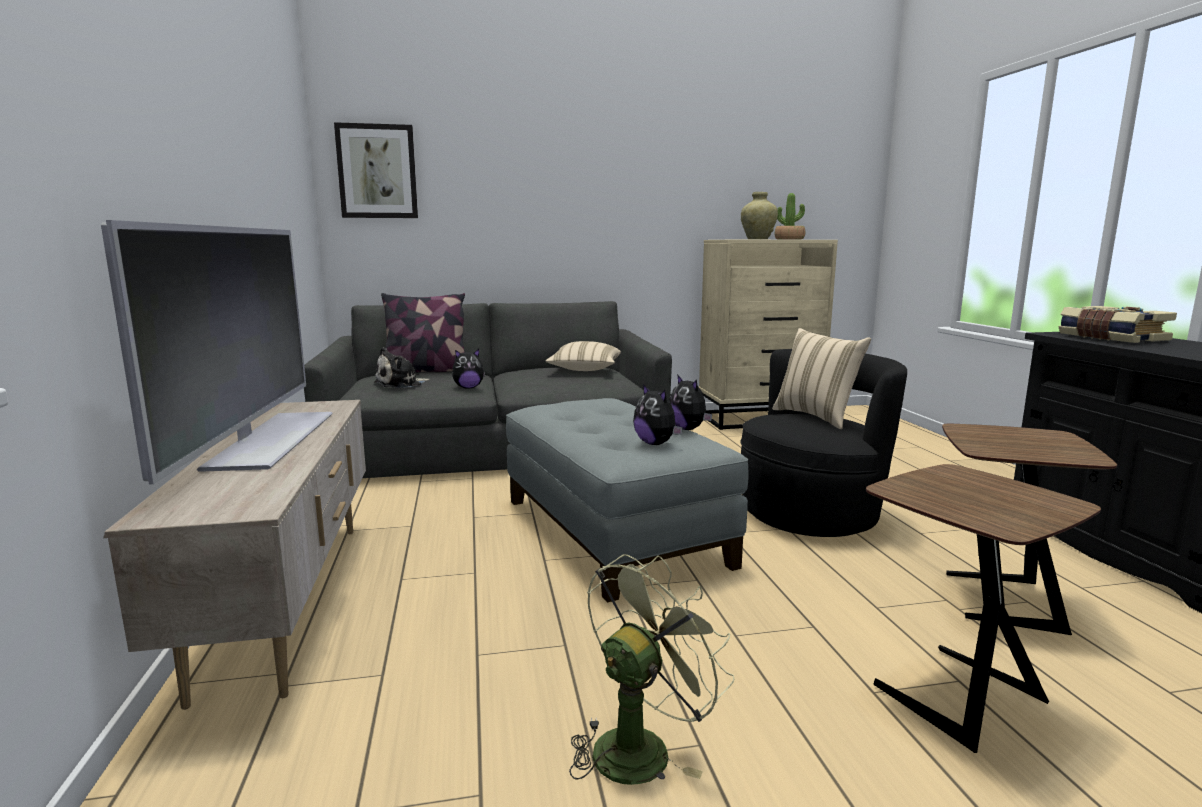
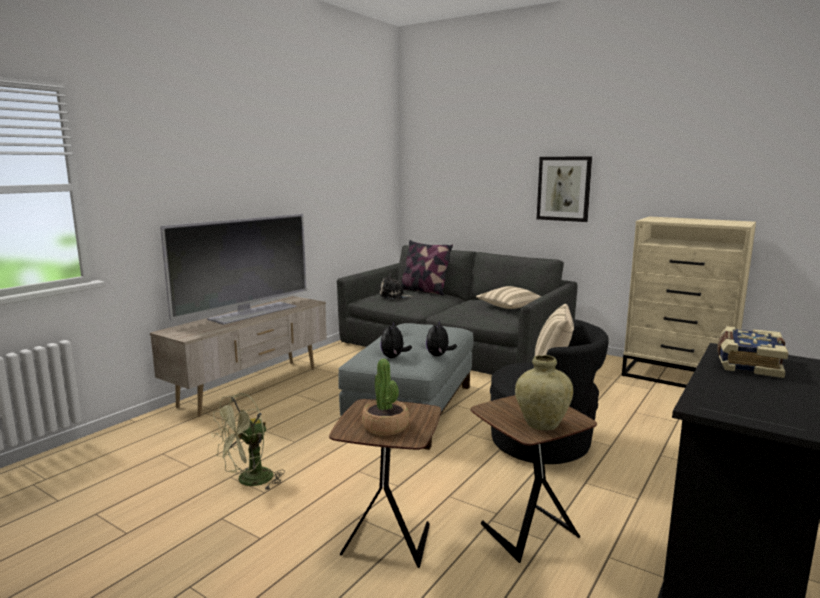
camera: 45 degrees right, 0 degrees up
picture [334,122,418,218] -> picture moved to [537,156,592,222]
plush toy [452,349,485,389] -> none
green fan [569,554,734,785] -> green fan turned 135 degrees clockwise [211,393,285,490]
beige vase [741,192,778,239] -> beige vase moved to [515,355,573,430]
potted plant [775,193,805,240] -> potted plant moved to [362,359,409,436]

